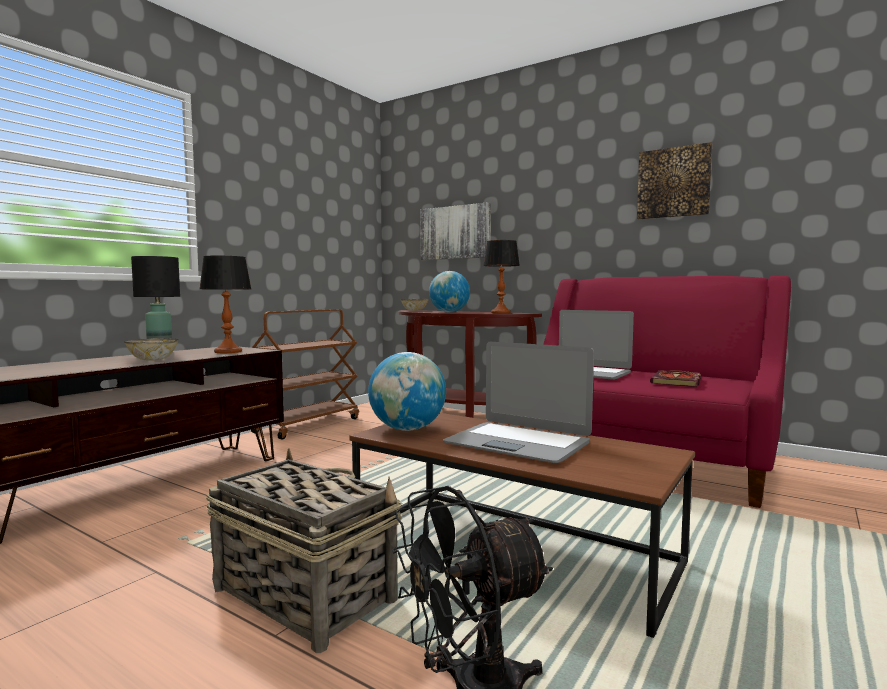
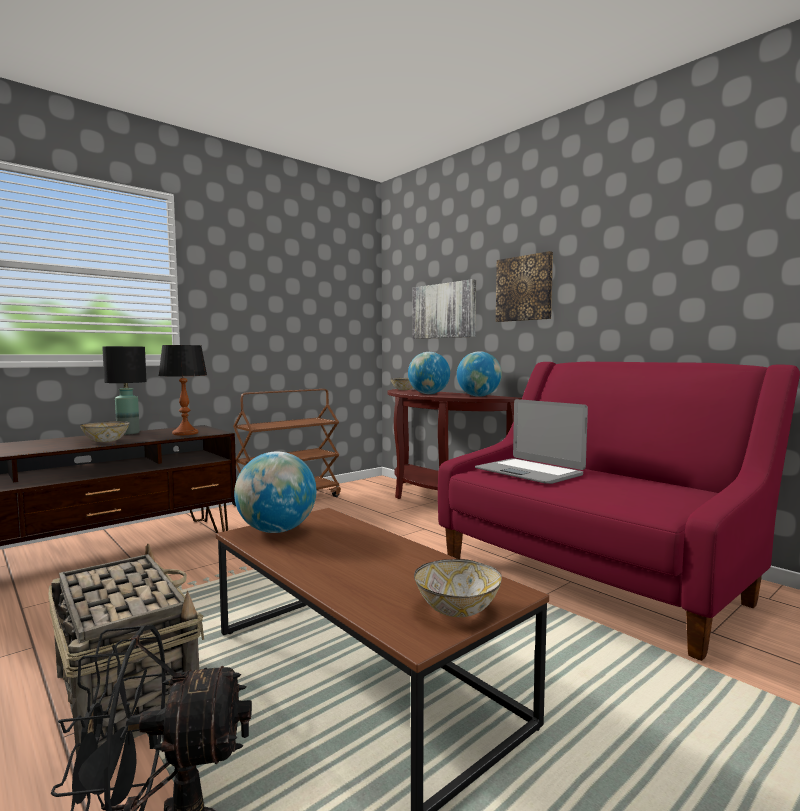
camera: 15 degrees right, 0 degrees up
laptop [443,342,594,463] -> none
table lamp [483,240,520,313] -> globe [457,351,502,397]
picture [637,142,712,219] -> picture moved to [496,251,553,322]
book [650,370,701,387] -> none
none -> bowl [414,559,502,617]

